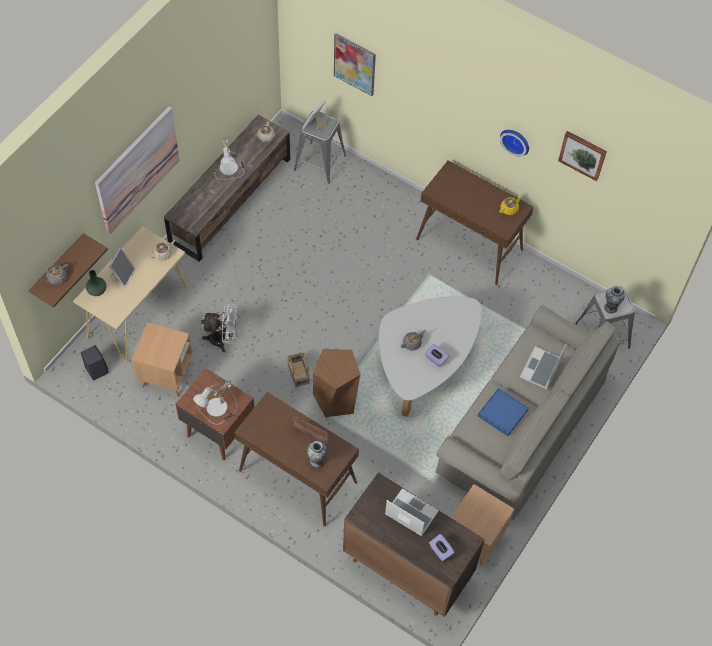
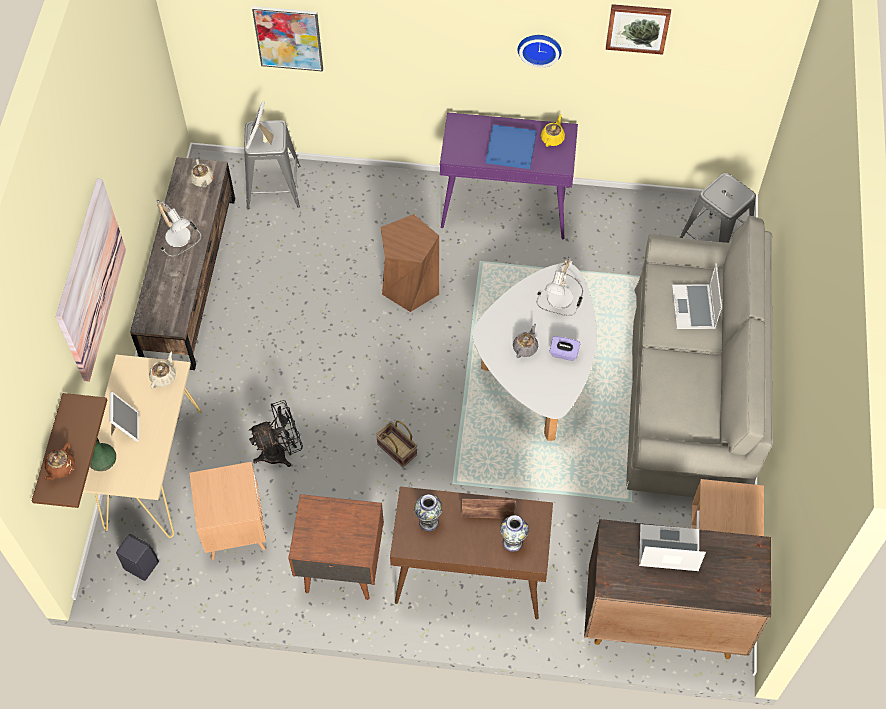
camera: 25 degrees left, 0 degrees up
grey teapot [41,264,69,285] -> brown teapot [44,442,75,481]
table lamp [193,380,238,425] -> table lamp moved to [537,256,583,316]
white fan [201,303,237,352] -> black fan [249,400,303,467]
brown stool [313,349,361,418] -> brown stool moved to [381,214,439,312]
brown console table [416,160,534,285] -> purple console table [440,112,578,240]
purple tissue box [429,534,455,561] -> none
blue tray [478,388,529,436] -> blue tray moved to [486,125,537,169]
vase [604,286,625,313] -> vase moved to [414,494,442,531]

